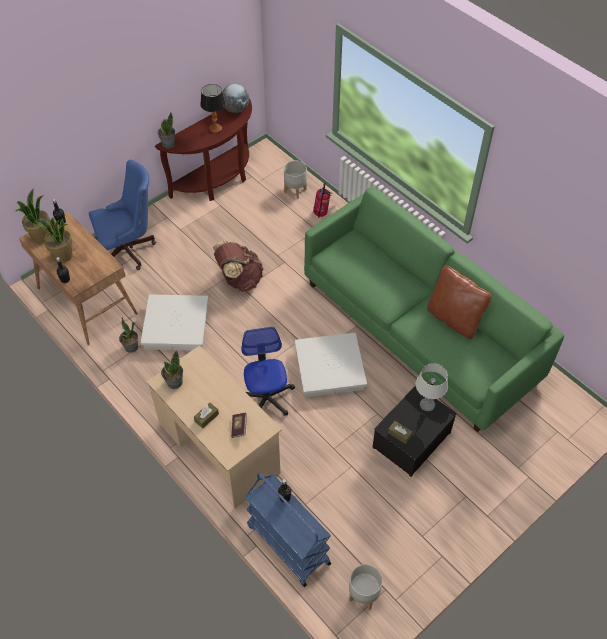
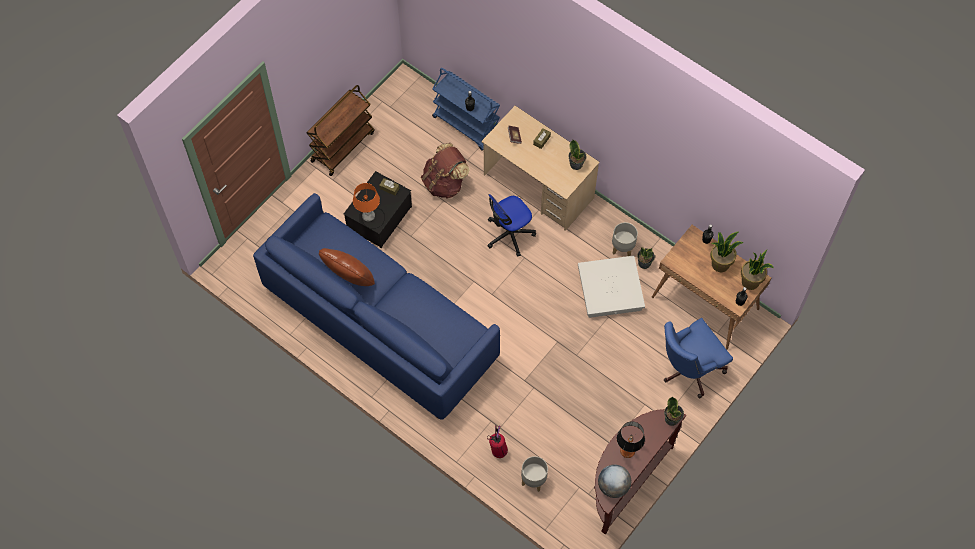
camera: 170 degrees right, 10 degrees up
brown backpack [213,241,264,291] -> brown backpack moved to [421,143,470,199]
office chair [242,327,295,416] -> office chair turned 75 degrees clockwise [487,194,536,257]
white storage box [295,333,367,397] -> none
green sofa [304,187,564,432] -> blue sofa [253,193,500,420]
grey planter [349,564,382,610] -> grey planter moved to [612,222,638,256]
grey table lamp [416,363,448,411] -> orange table lamp [353,183,380,222]
none -> brown cart [307,85,374,176]

